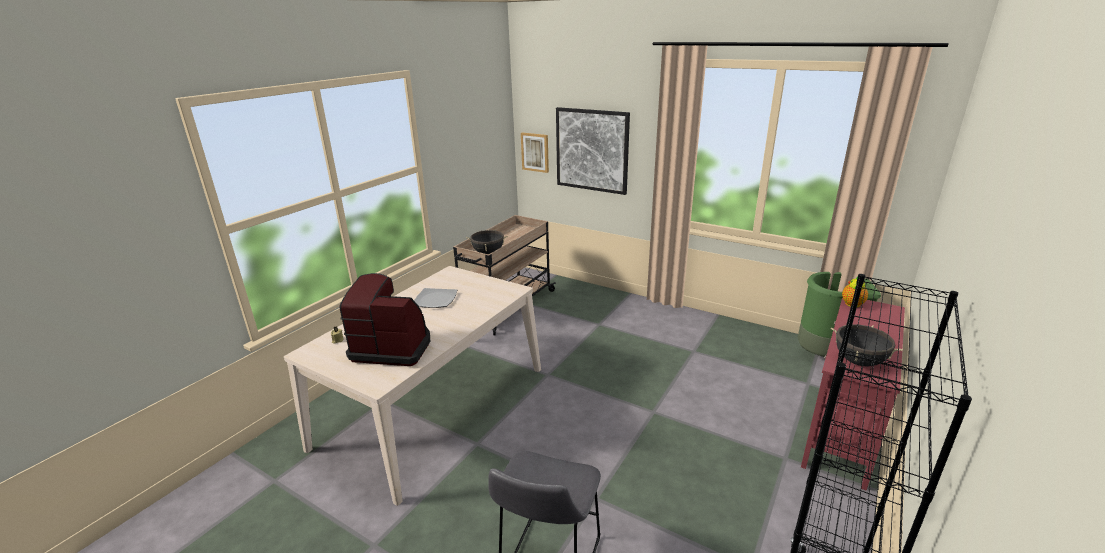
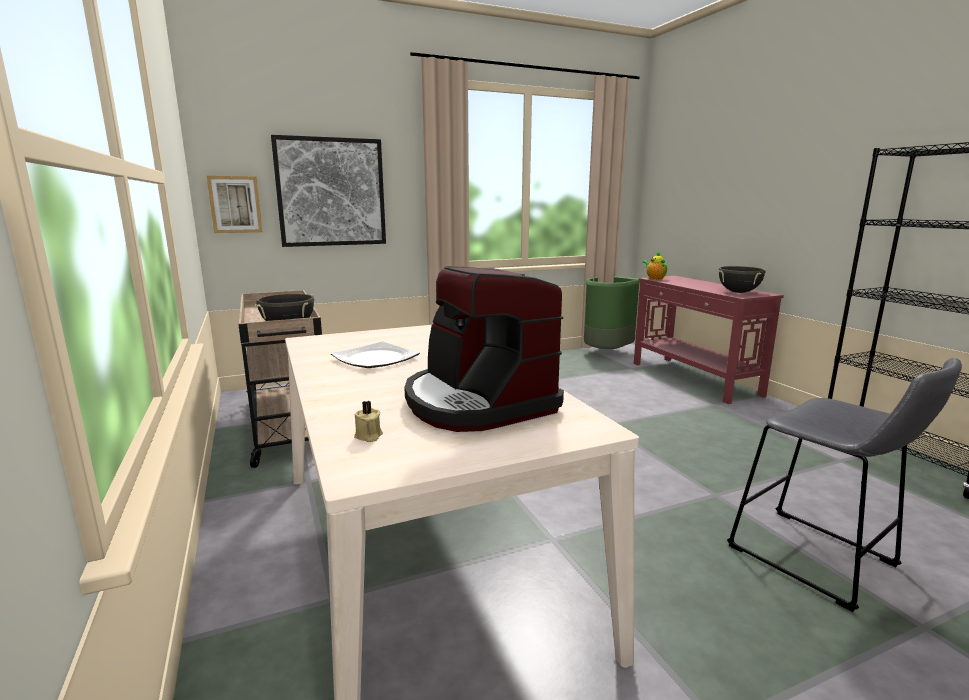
camera: 55 degrees left, 10 degrees down
coffee machine [340,273,430,366] -> coffee machine turned 75 degrees counterclockwise [404,266,564,432]

